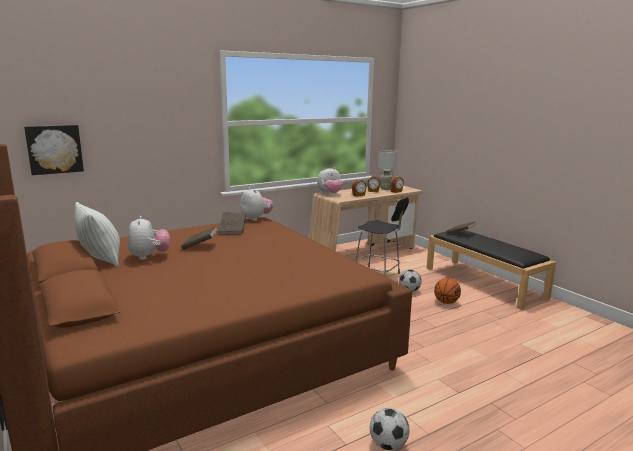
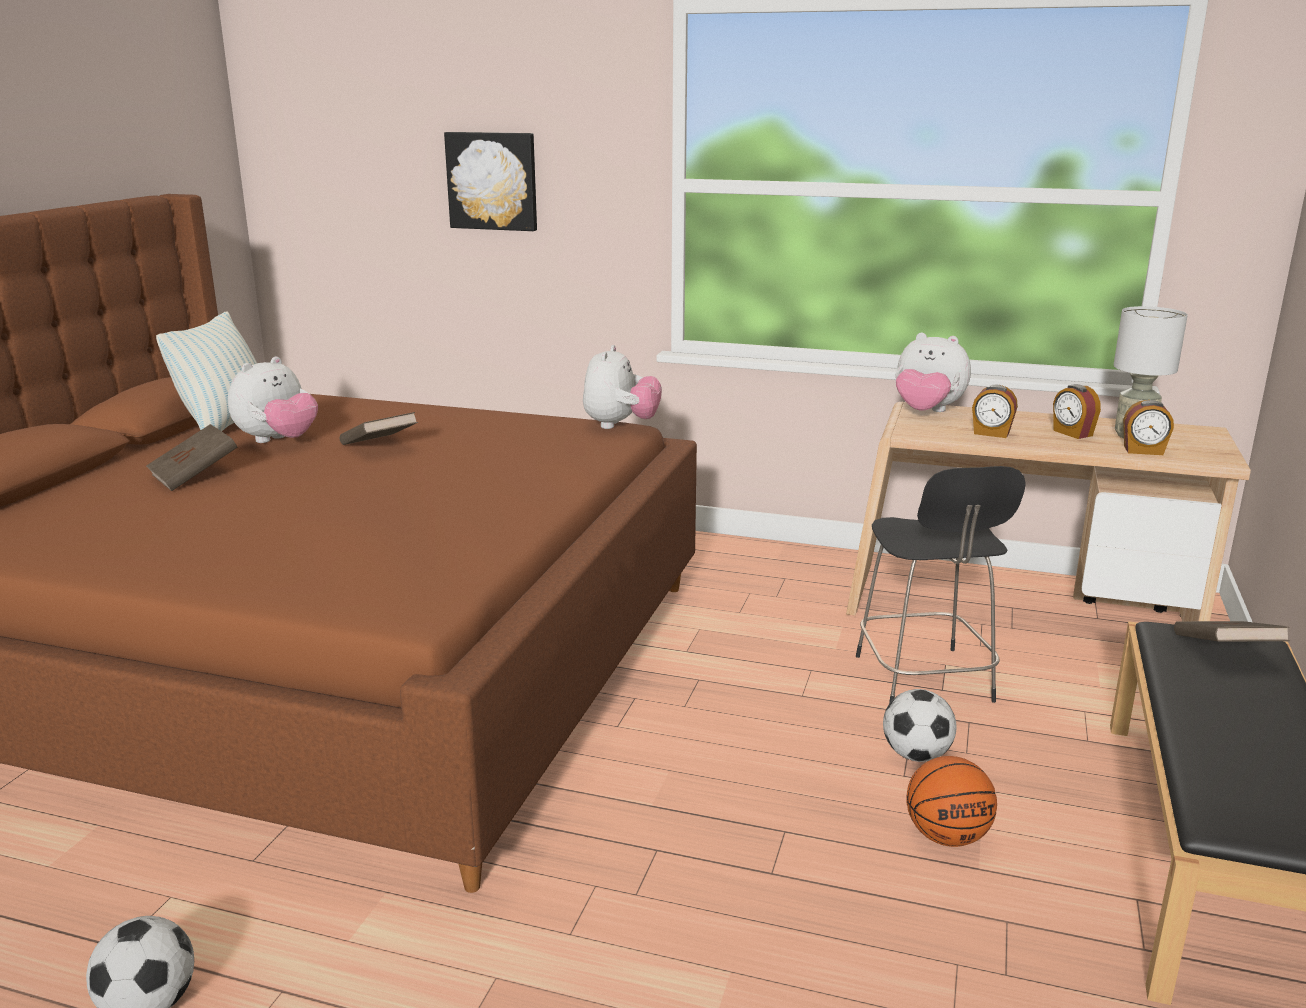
camera: 50 degrees right, 5 degrees up
picture [24,125,84,175] -> picture moved to [444,132,537,231]
brown book [218,212,246,235] -> brown book moved to [146,424,237,491]

